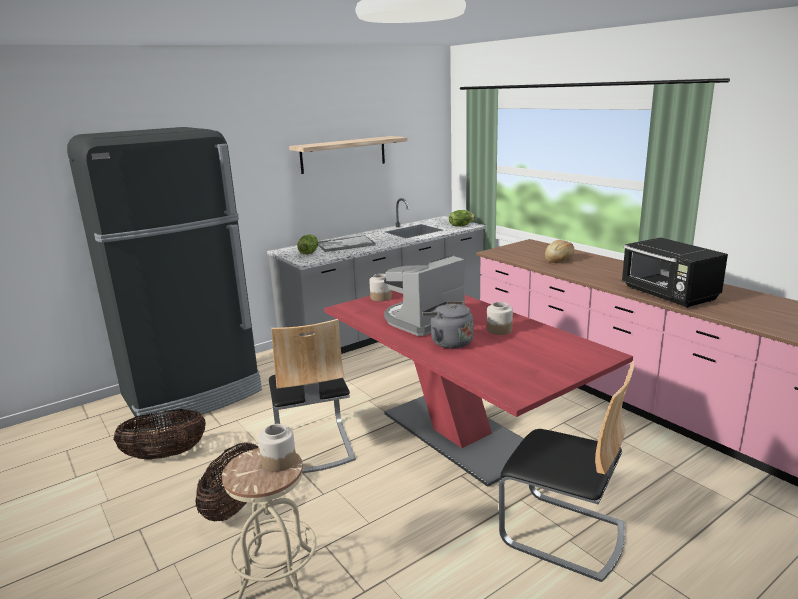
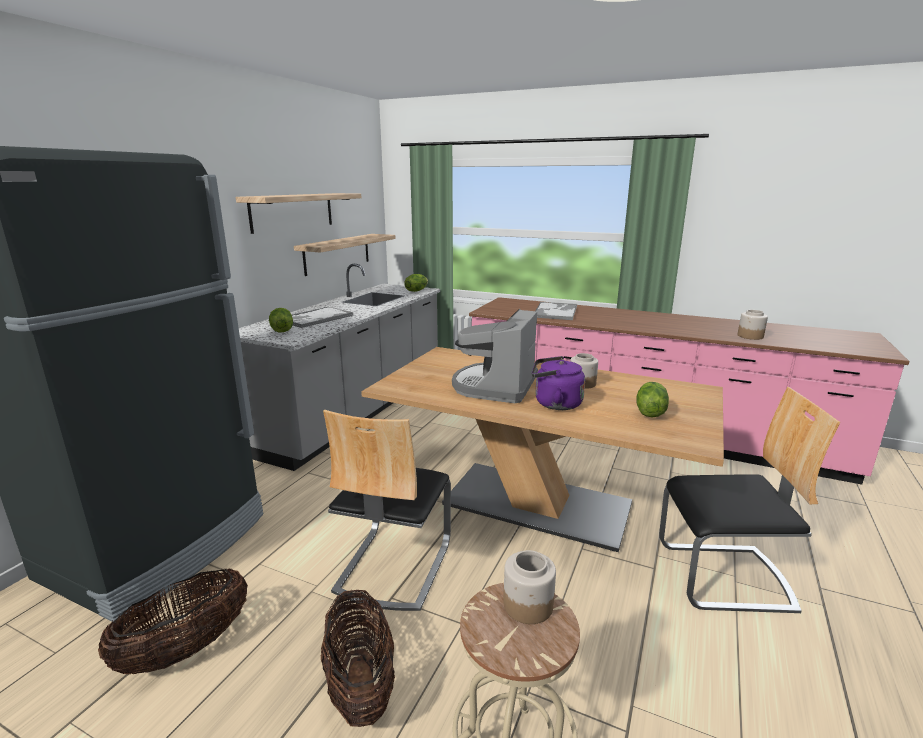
camera: 30 degrees left, 0 degrees up
chair [269,319,356,473] -> chair turned 60 degrees clockwise [323,410,451,611]
red dining table [324,290,633,487] -> beige dining table [361,347,724,552]
jar [369,274,392,301] -> jar moved to [738,310,768,340]
grey kettle [422,301,474,348] -> purple kettle [532,356,585,410]
bread [545,240,574,263] -> tray [536,302,577,320]
black microwave [622,237,728,308] -> none
none -> shelf [294,234,396,276]
none -> lettuce [636,382,669,417]

